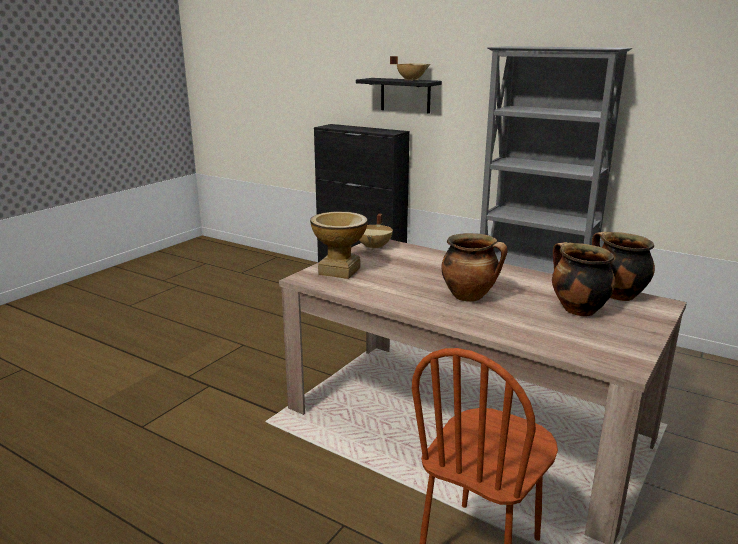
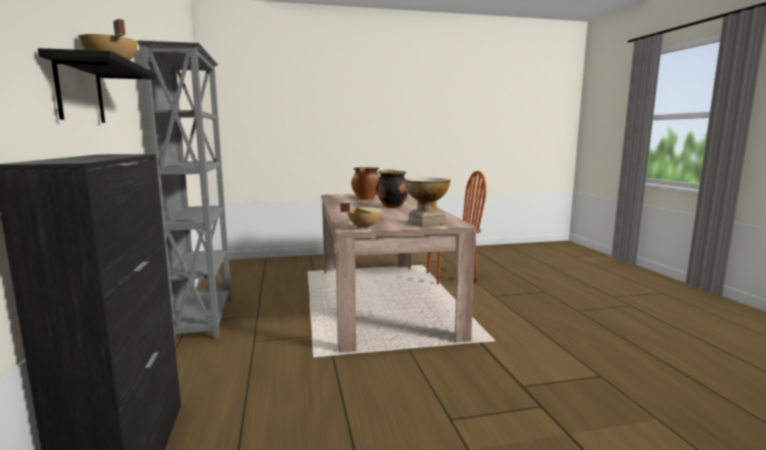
camera: 135 degrees left, 10 degrees down
cooking pot [592,232,655,301] -> none

